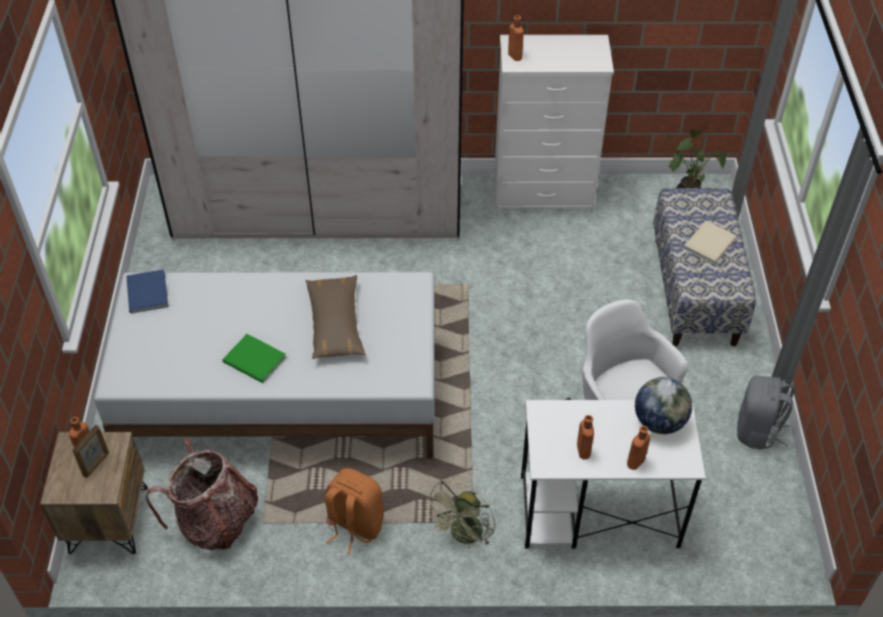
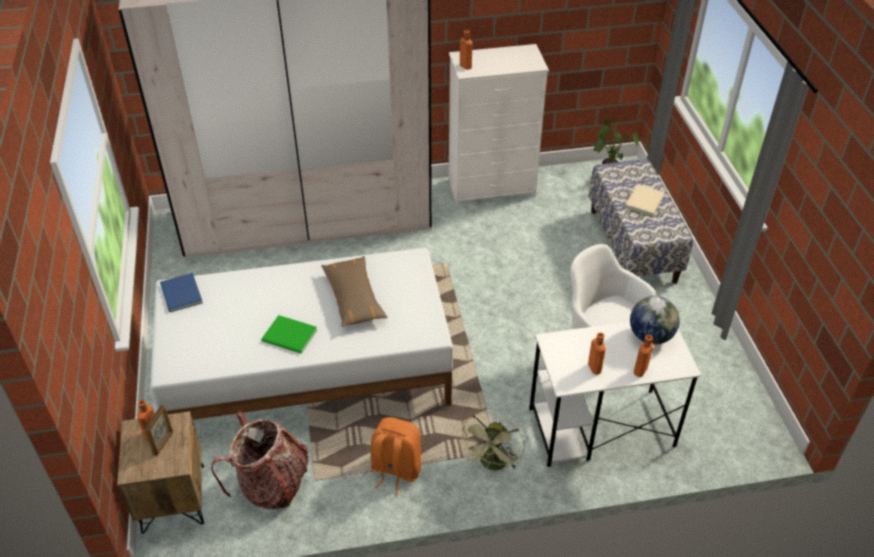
camera: 10 degrees left, 5 degrees down
grey backpack [737,376,795,450] -> none

